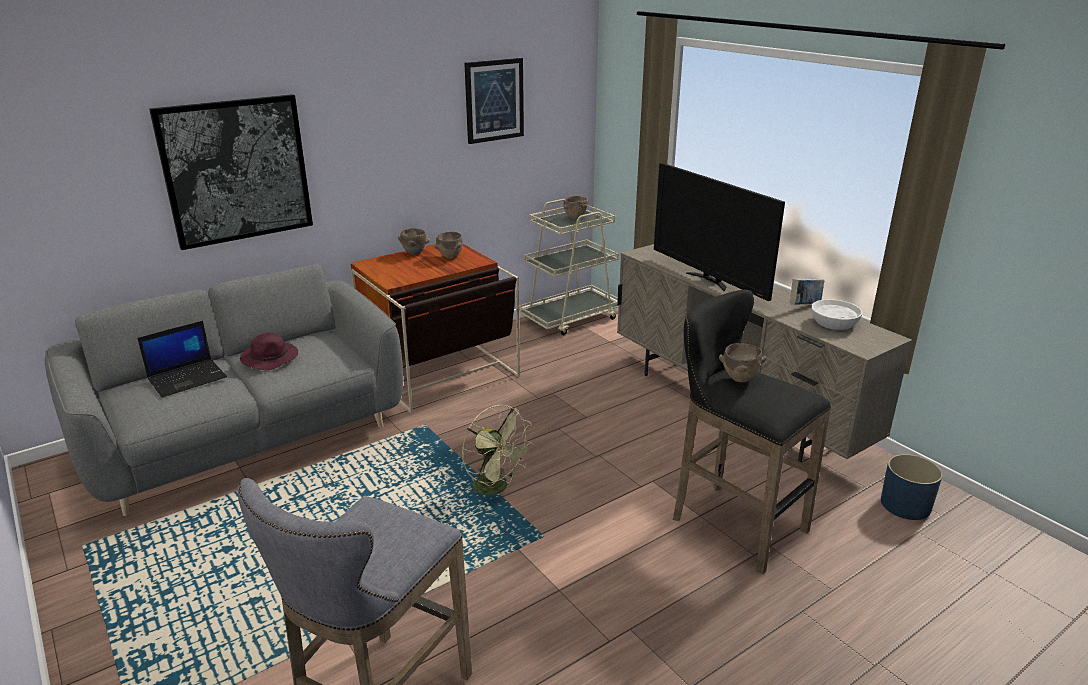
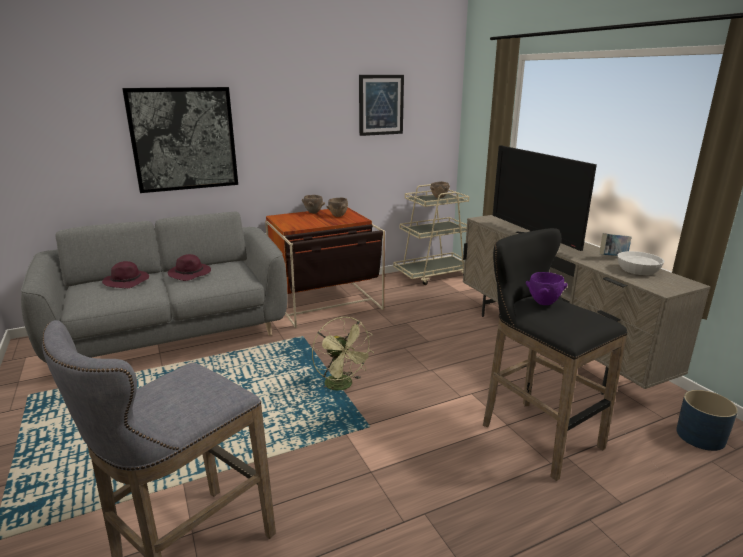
camera: 10 degrees right, 5 degrees down
laptop [138,321,227,397] -> purple hat [102,261,149,289]
brown bowl [719,343,766,382] -> purple bowl [526,272,568,305]

